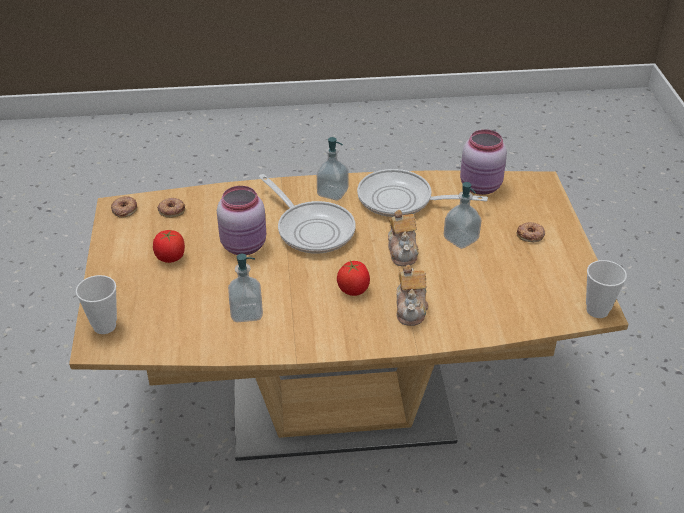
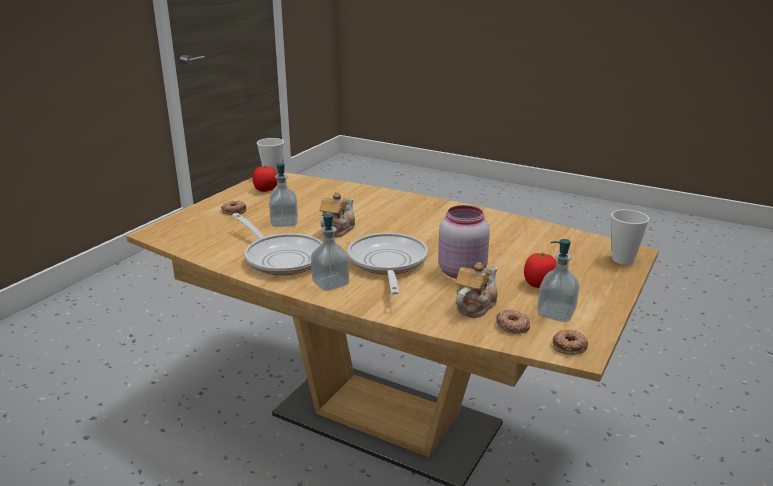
camera: 145 degrees left, 15 degrees down
soap dispenser [228,254,263,322] -> soap dispenser moved to [537,239,579,322]
tomato [337,260,370,296] -> tomato moved to [252,166,277,192]
teapot [396,265,428,326] -> teapot moved to [456,262,498,318]
pink jar [460,129,507,195] -> none

